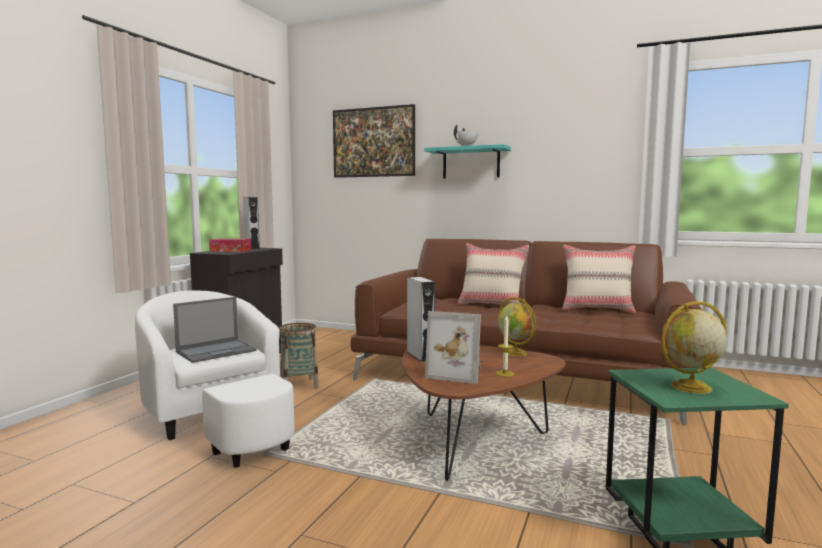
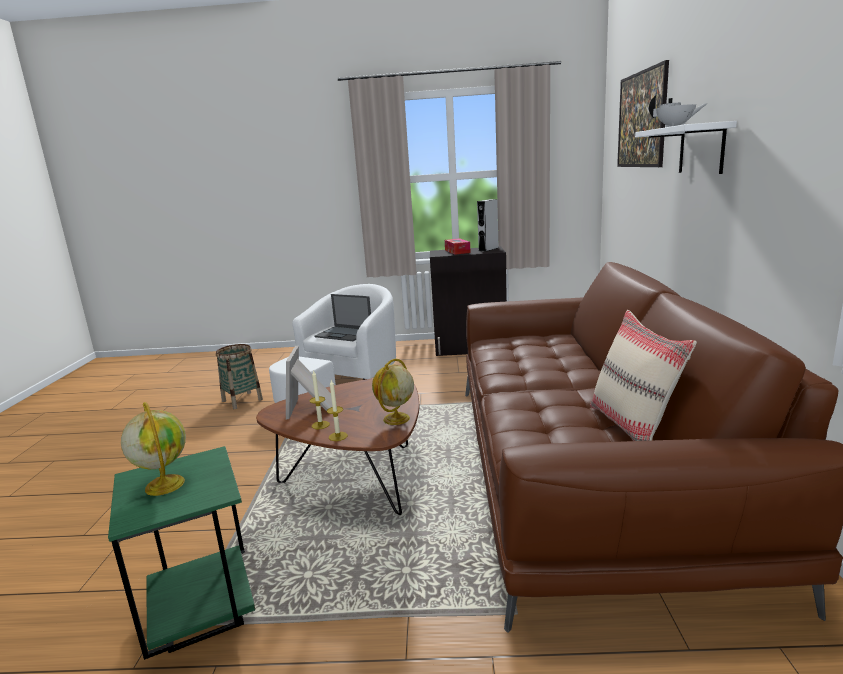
camera: 70 degrees right, 10 degrees up
basket [279,323,319,389] -> basket moved to [216,344,263,409]
grey speaker [407,277,435,362] -> none
turquoise shelf [424,144,511,178] -> white shelf [635,121,737,174]
beige pillow [458,243,529,305] -> none
none -> candle [327,380,348,441]

